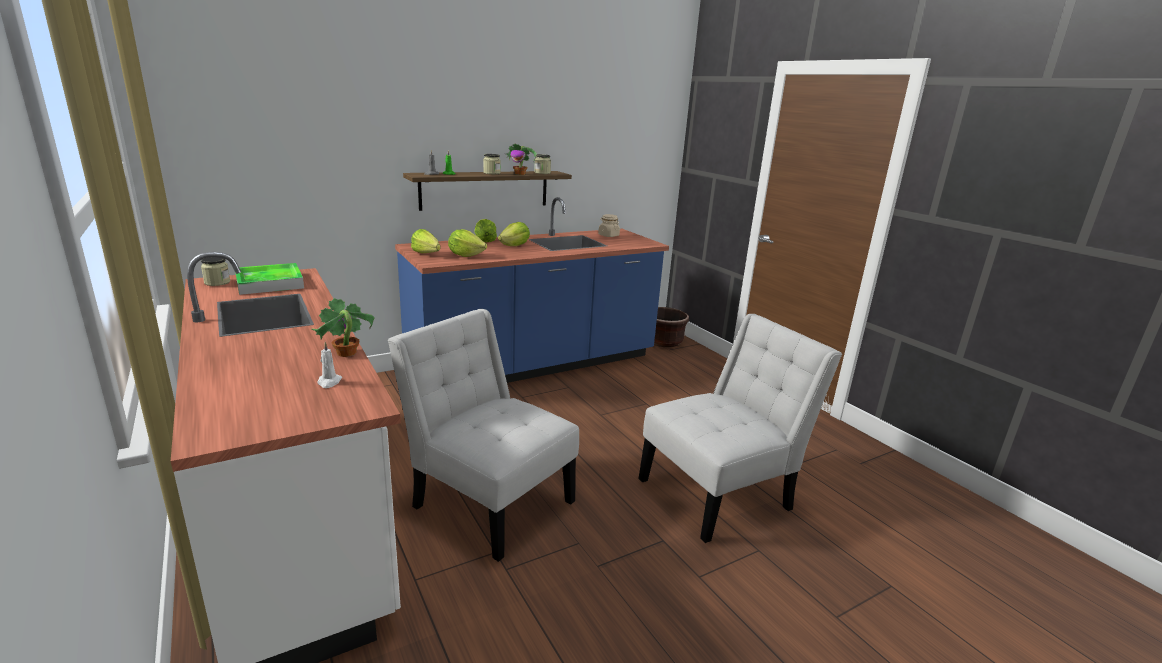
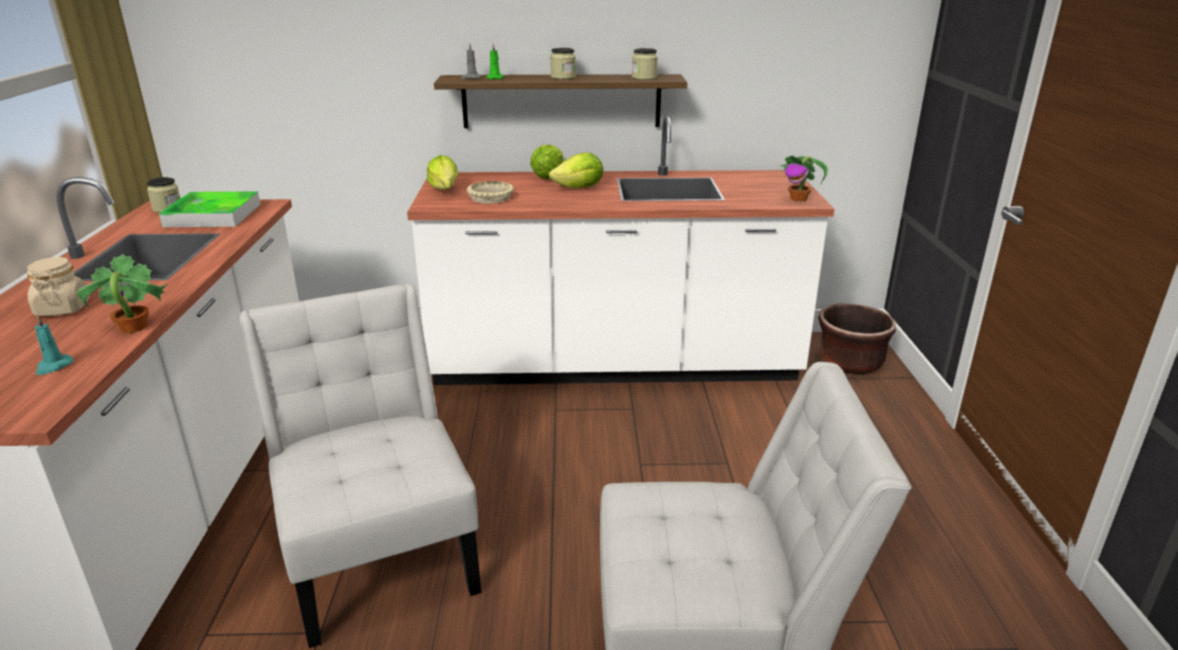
camera: 30 degrees right, 5 degrees up
white candle [318,342,342,388] -> turquoise candle [35,315,73,375]
blue counter [395,197,669,383] -> white counter [407,116,834,385]
lettuce [448,229,487,257] -> beige bowl [467,181,514,204]
potted plant [505,144,537,175] -> potted plant moved to [779,155,828,202]
beige jar [598,214,620,237] -> beige jar moved to [27,257,90,316]

